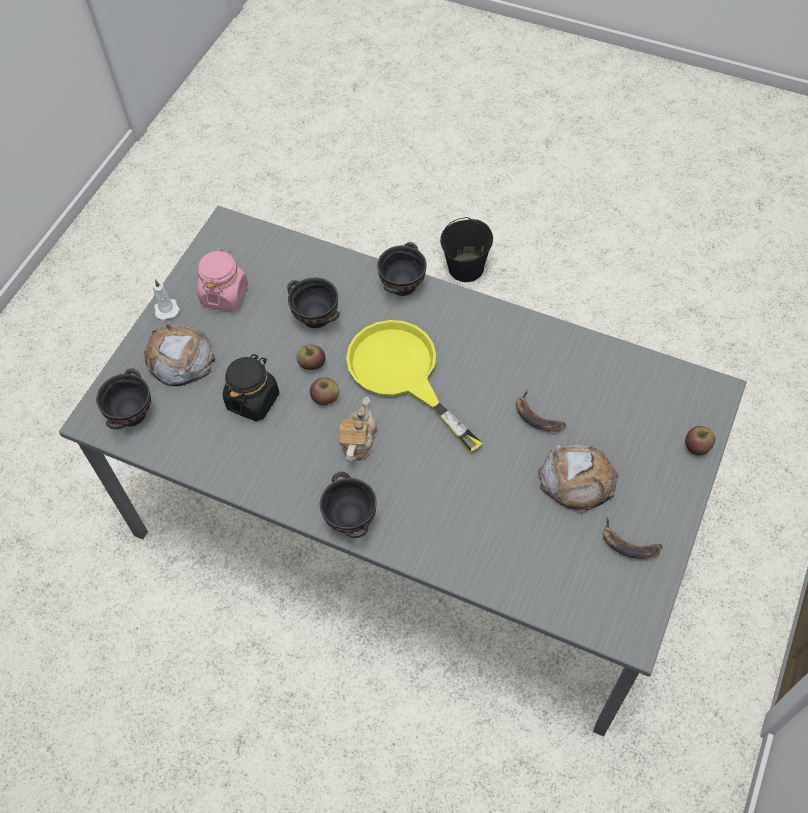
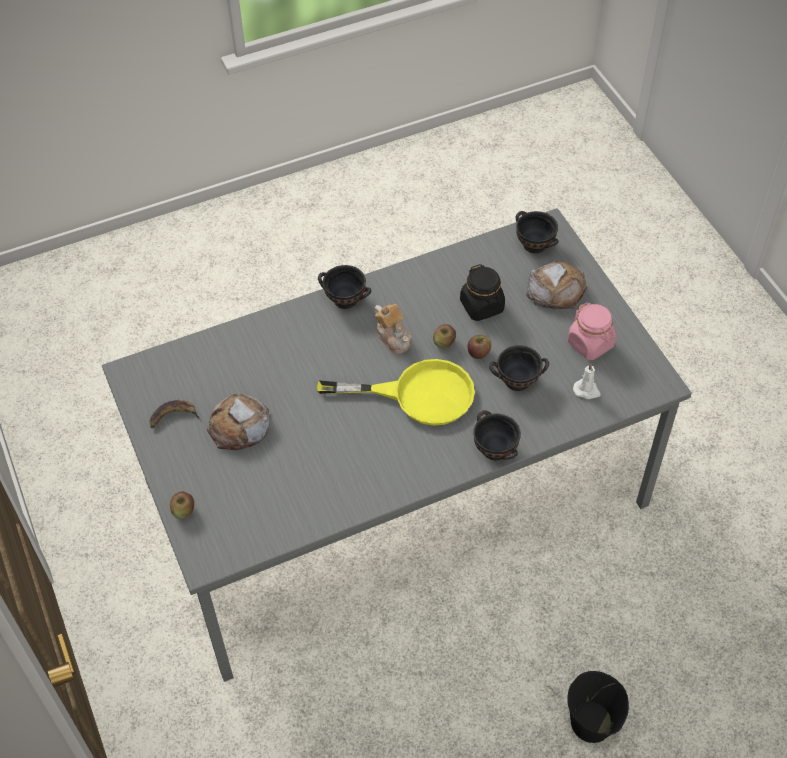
camera: 130 degrees right, 5 degrees down
white candle [153,279,180,320] -> white candle moved to [573,363,601,399]
banana [516,390,566,432] -> none

